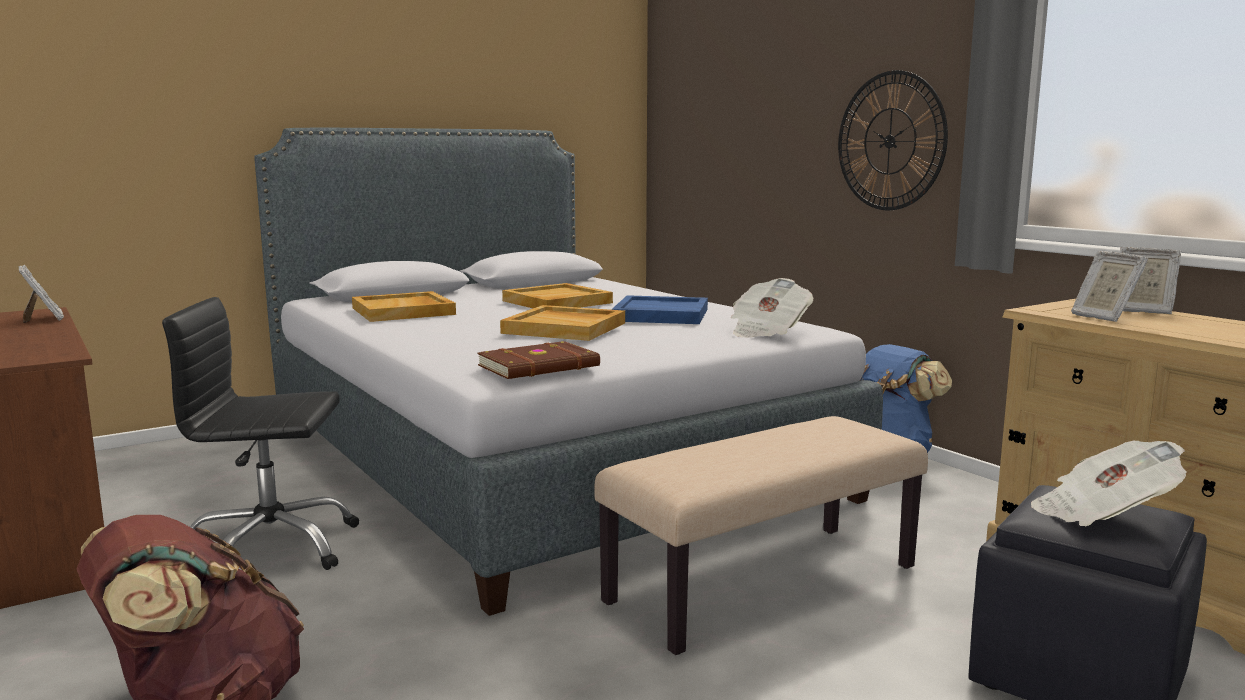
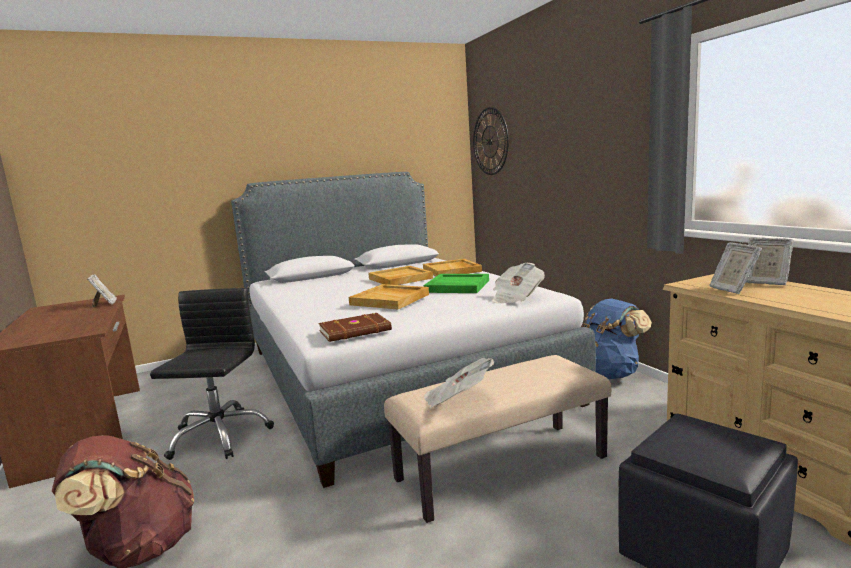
camera: 10 degrees right, 0 degrees up
black office chair [162,297,359,570] -> black office chair turned 90 degrees clockwise [150,288,274,460]
beige tray [352,291,456,322] -> beige tray moved to [423,259,482,277]
blue tray [612,295,708,324] -> green tray [424,274,489,293]
wall clock [838,70,948,210] -> wall clock moved to [473,107,509,175]
newspaper [1031,441,1186,526] -> newspaper moved to [424,358,494,408]

